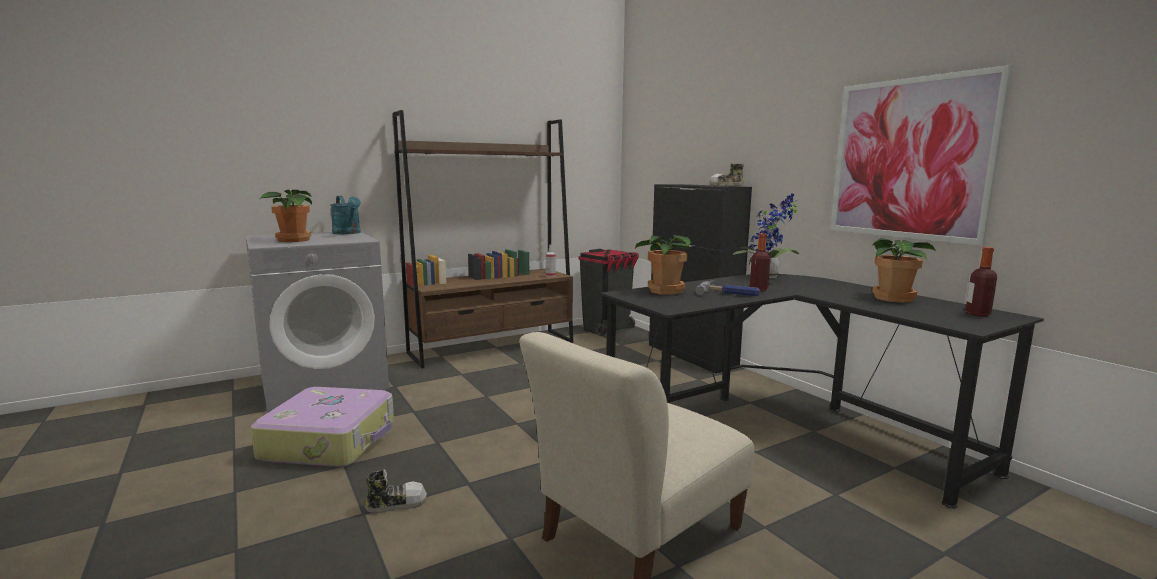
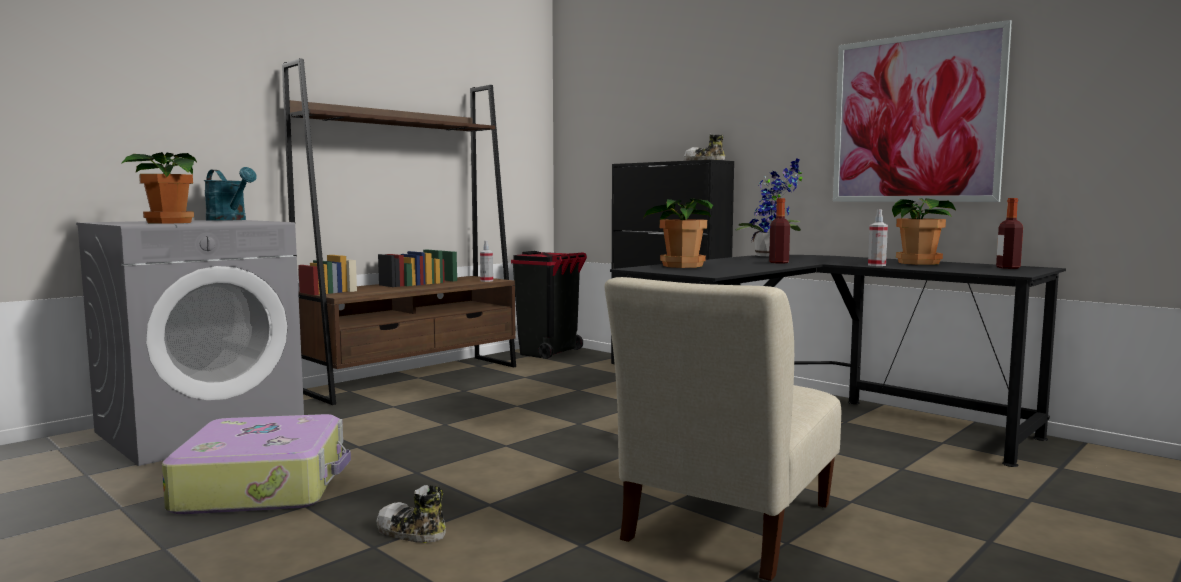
camera: 15 degrees left, 5 degrees down
shoe [364,470,427,514] -> shoe turned 120 degrees counterclockwise [377,485,446,543]
hammer [695,281,760,296] -> none
none -> spray bottle [868,209,888,266]

